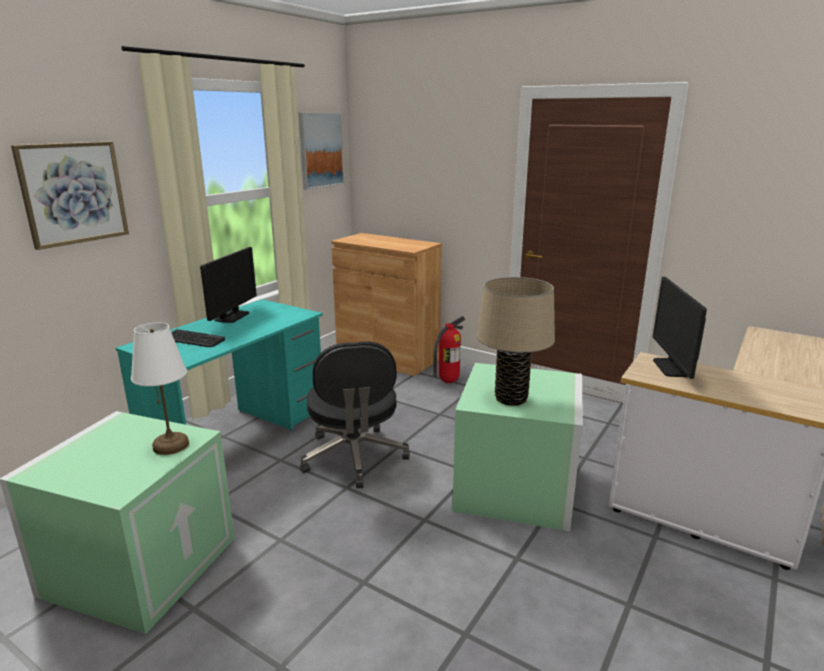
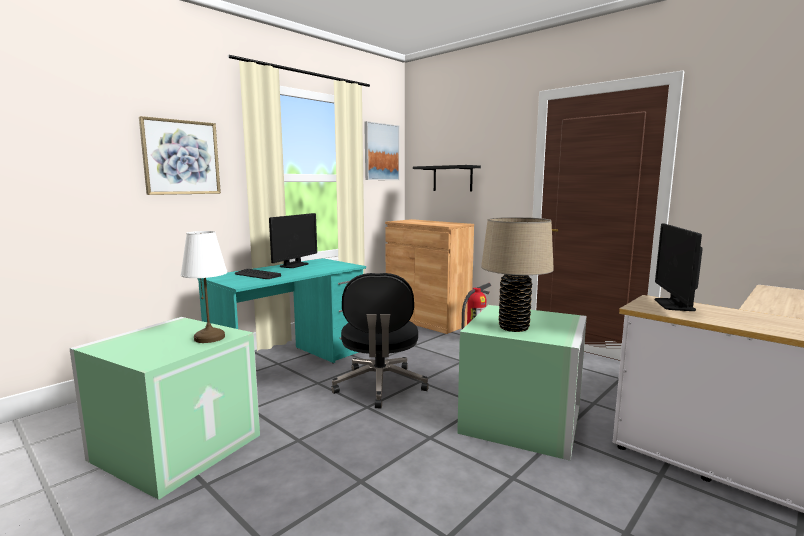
camera: 10 degrees right, 10 degrees down
none -> black shelf [413,165,481,192]

